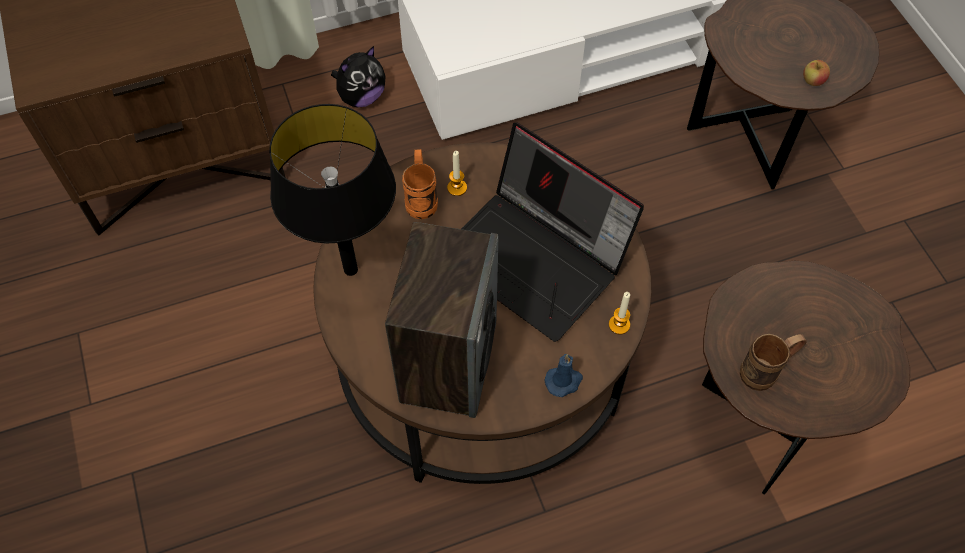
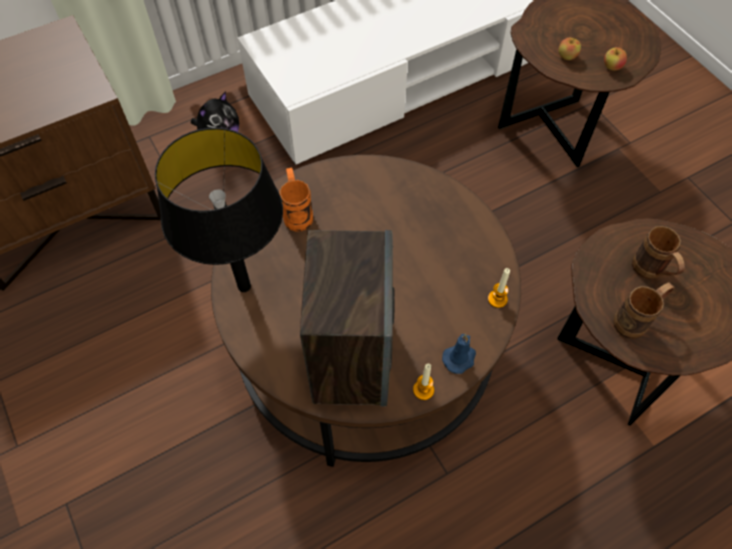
camera: 10 degrees left, 0 degrees up
candle [447,151,467,196] -> candle moved to [413,364,434,400]
laptop [461,123,644,342] -> none
none -> apple [559,37,581,60]
none -> brown mug [632,226,685,280]

